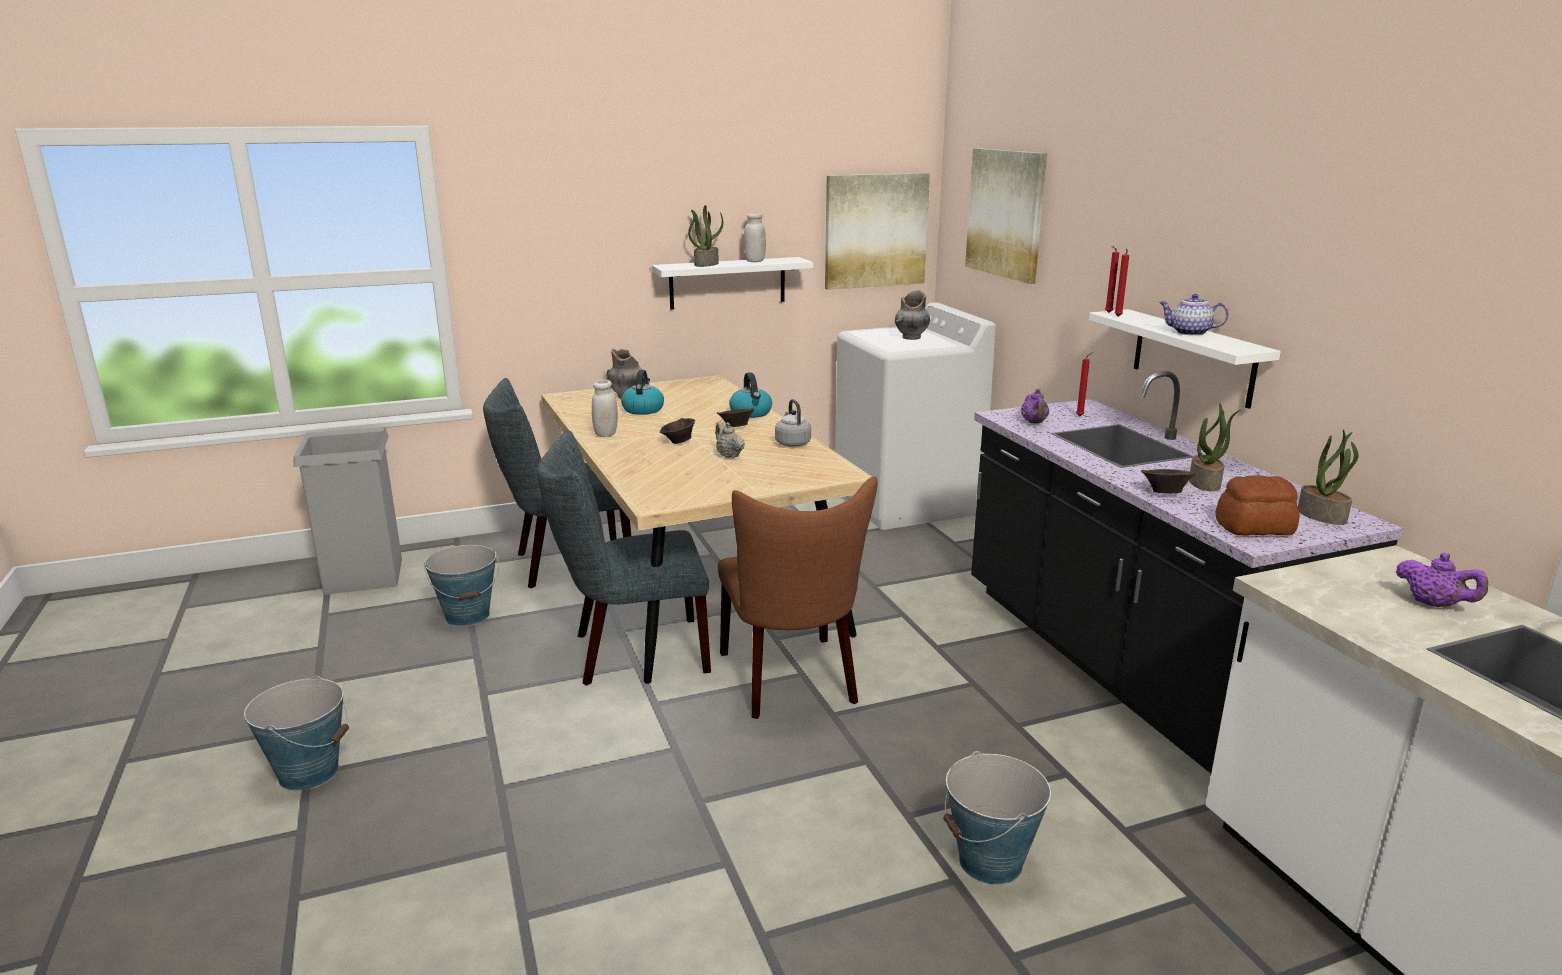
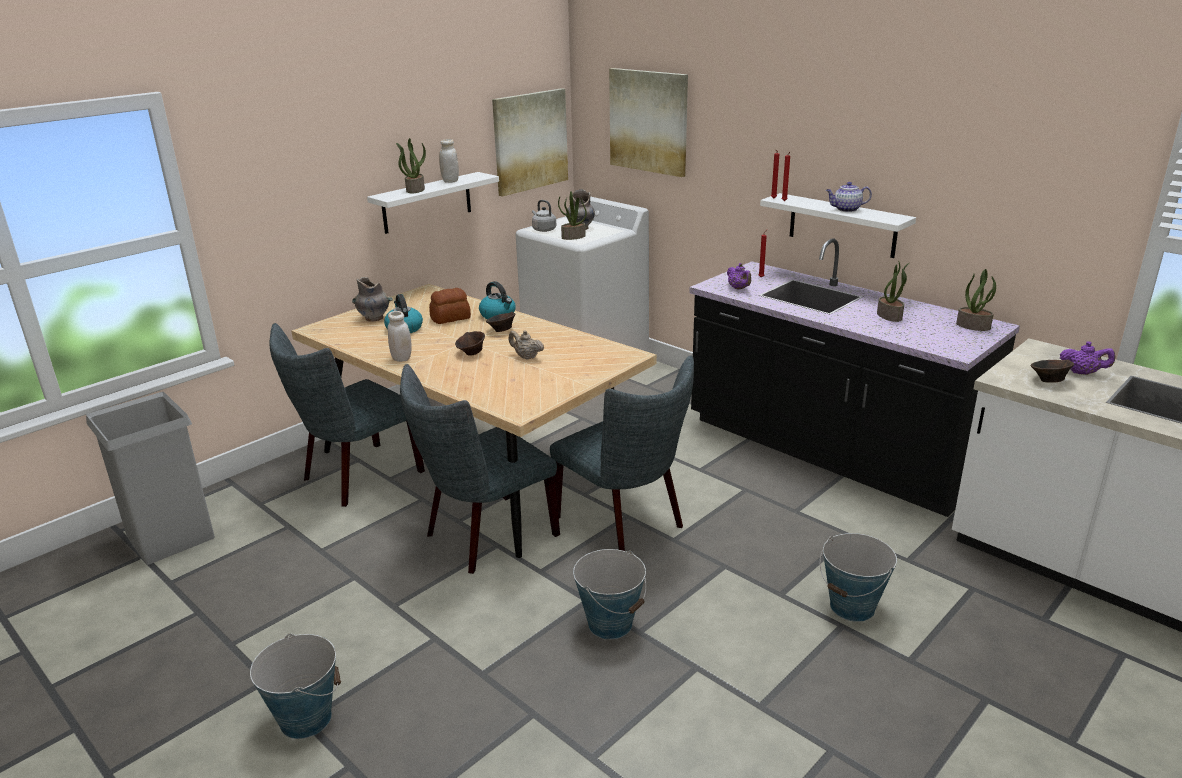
camera: 25 degrees left, 5 degrees up
bucket [424,545,499,626] -> bucket moved to [573,549,646,639]
brown chair [718,476,878,719] -> grey chair [550,355,694,551]
grey kettle [775,399,811,447] -> grey kettle moved to [532,200,556,232]
brown bowl [1141,469,1195,493] -> brown bowl moved to [1031,359,1074,383]
bread [1216,476,1300,535] -> bread moved to [429,288,471,324]
none -> potted plant [558,191,587,240]

